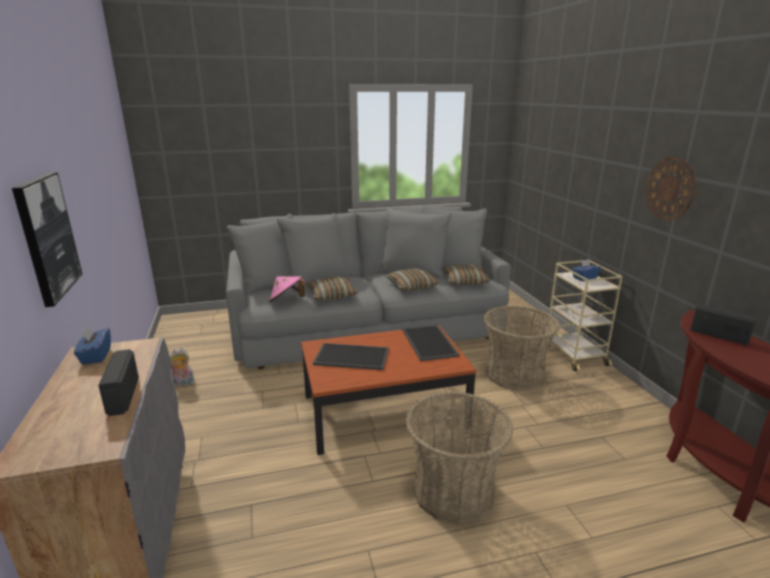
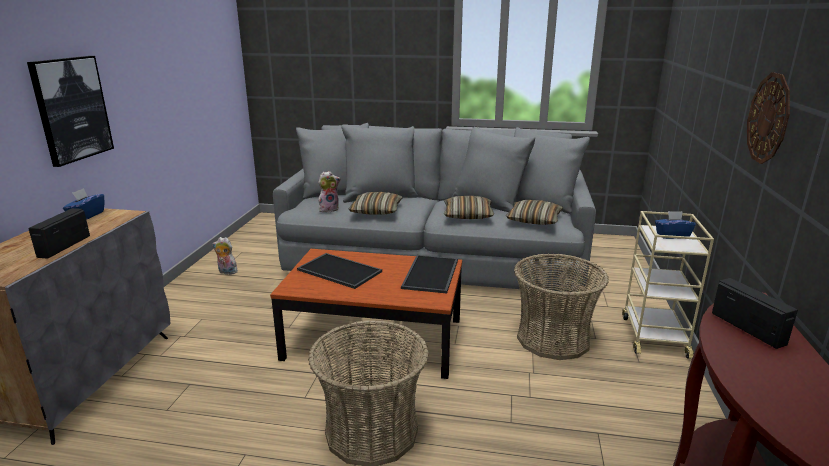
camera: 25 degrees right, 0 degrees up
pink hat [269,276,305,302] -> plush toy [318,171,341,212]

